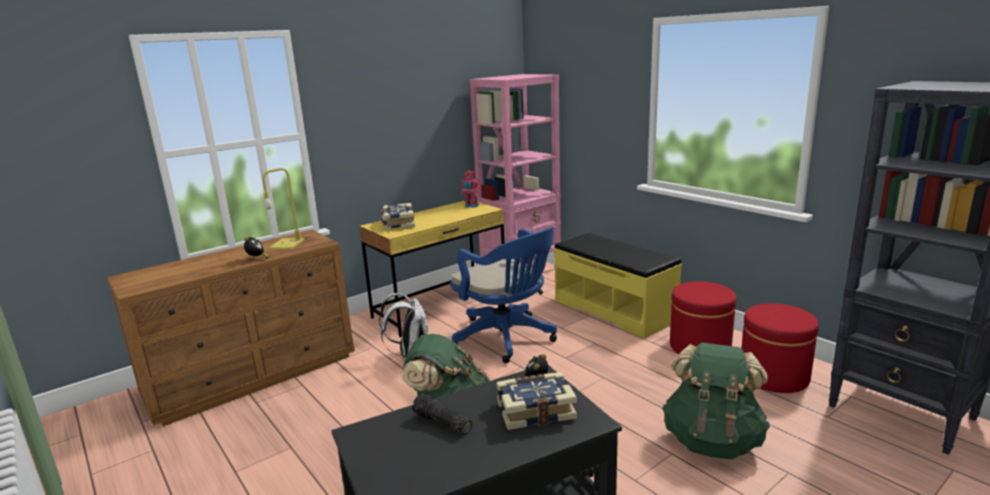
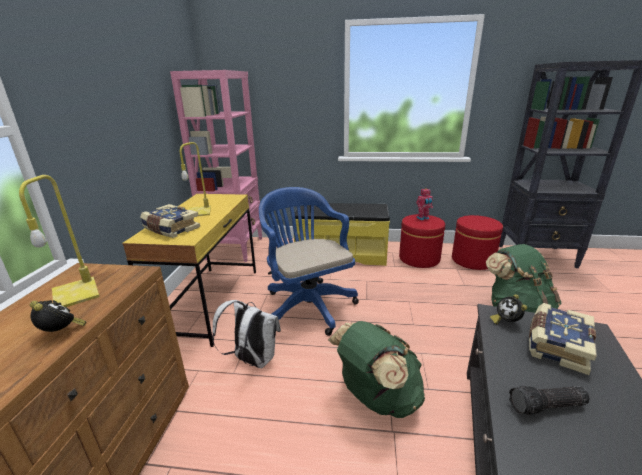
camera: 45 degrees left, 5 degrees up
blue office chair [450,227,557,363] -> blue office chair turned 120 degrees counterclockwise [259,187,359,336]
toy robot [461,170,480,208] -> toy robot moved to [416,188,433,220]
none -> yellow table lamp [180,142,211,216]

